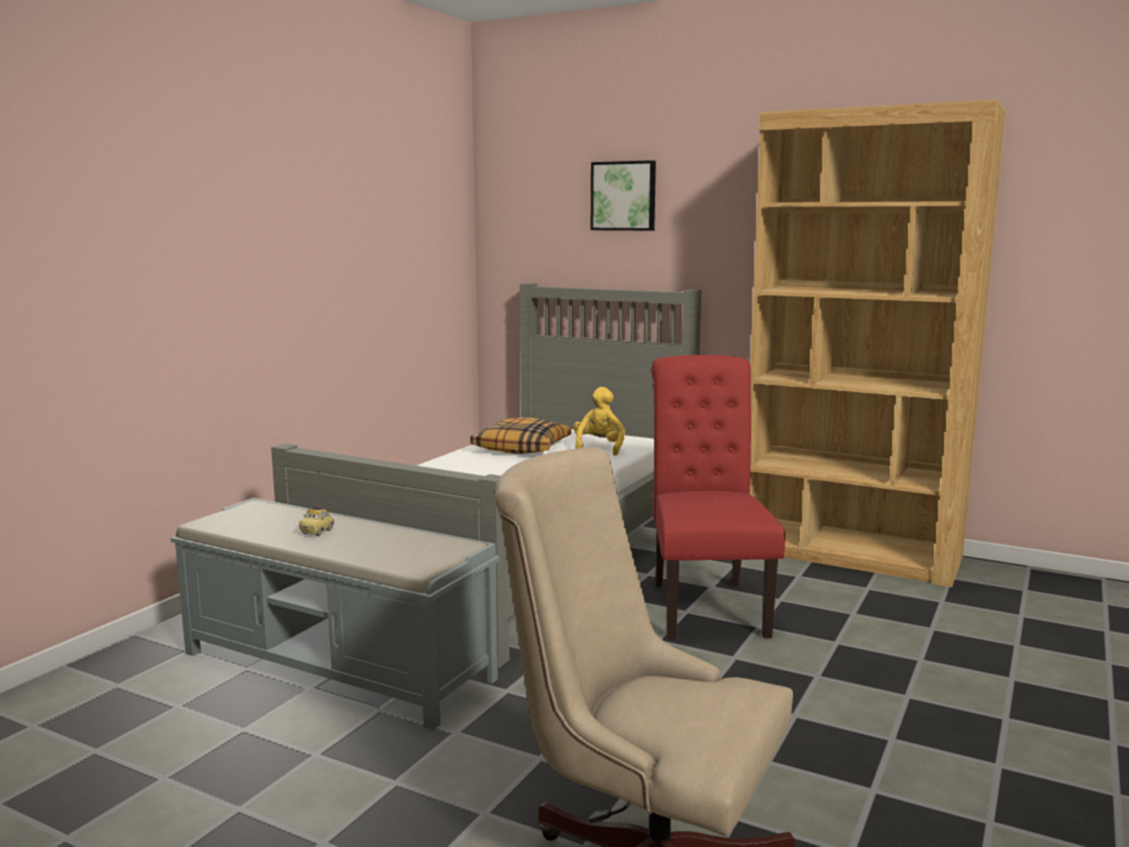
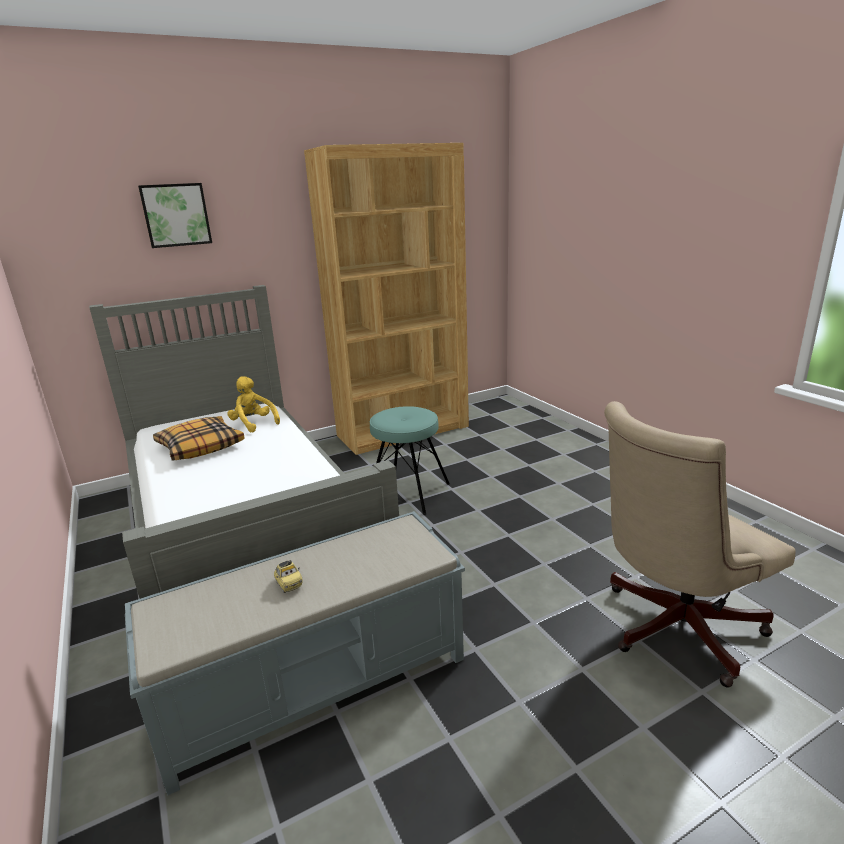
camera: 55 degrees left, 10 degrees up
red chair [651,355,785,640] -> turquoise stool [370,406,450,515]

